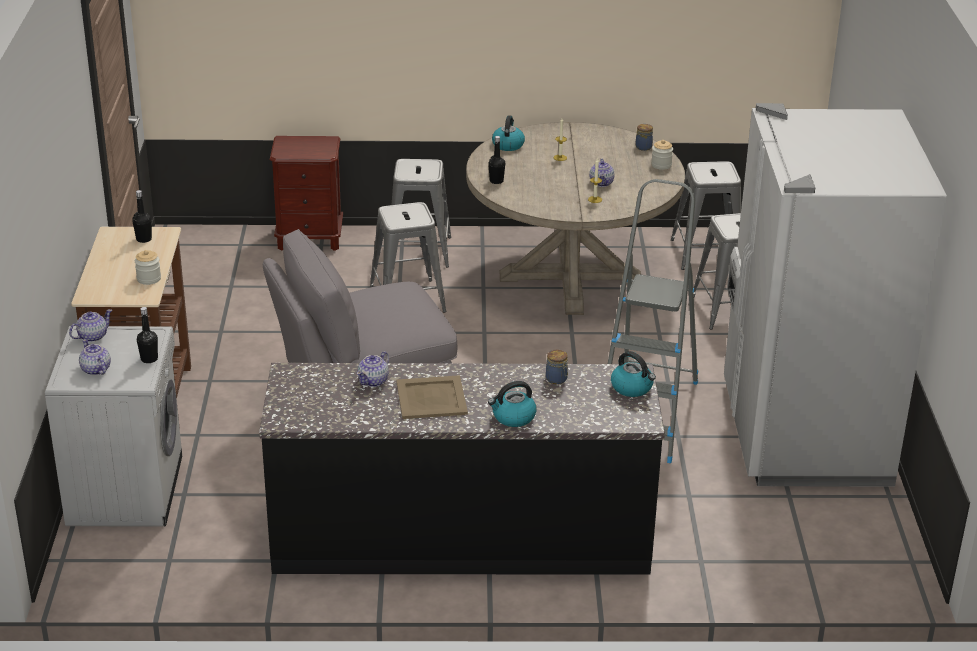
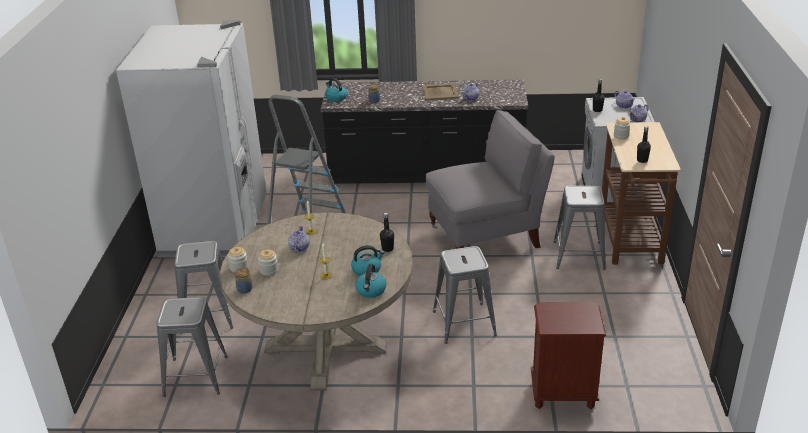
camera: 175 degrees left, 0 degrees up
grey stool [392,159,451,267] -> grey stool moved to [553,186,606,270]
kettle [488,381,536,427] -> kettle moved to [351,245,384,276]
none -> jar [258,249,278,276]

